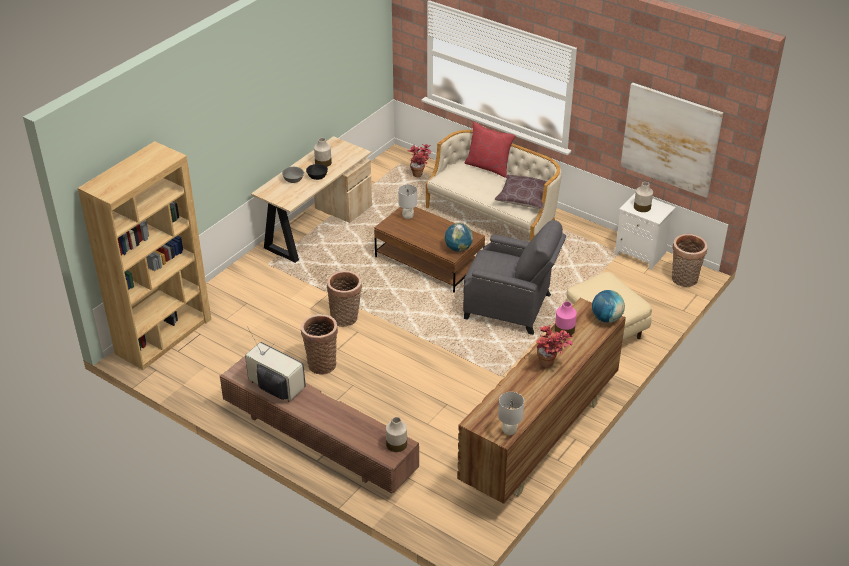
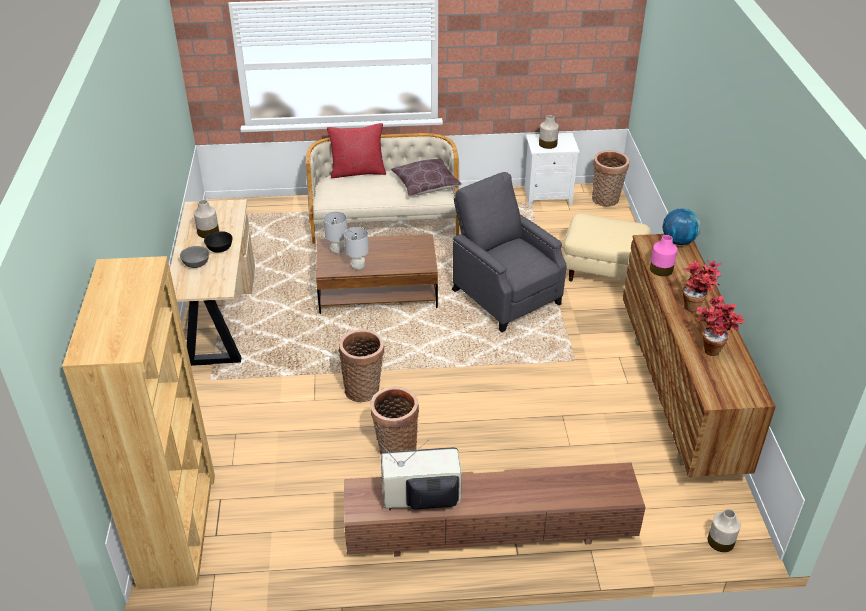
camera: 40 degrees left, 0 degrees up
beige vase [386,417,407,452] -> beige vase moved to [708,509,741,552]
potted plant [407,144,431,177] -> potted plant moved to [697,296,744,356]
globe [445,223,473,252] -> none
grey armchair [463,220,566,335] -> grey armchair turned 105 degrees counterclockwise [452,172,567,332]
grey table lamp [498,392,524,435] -> grey table lamp moved to [344,227,369,270]
picture [621,83,723,198] -> none

